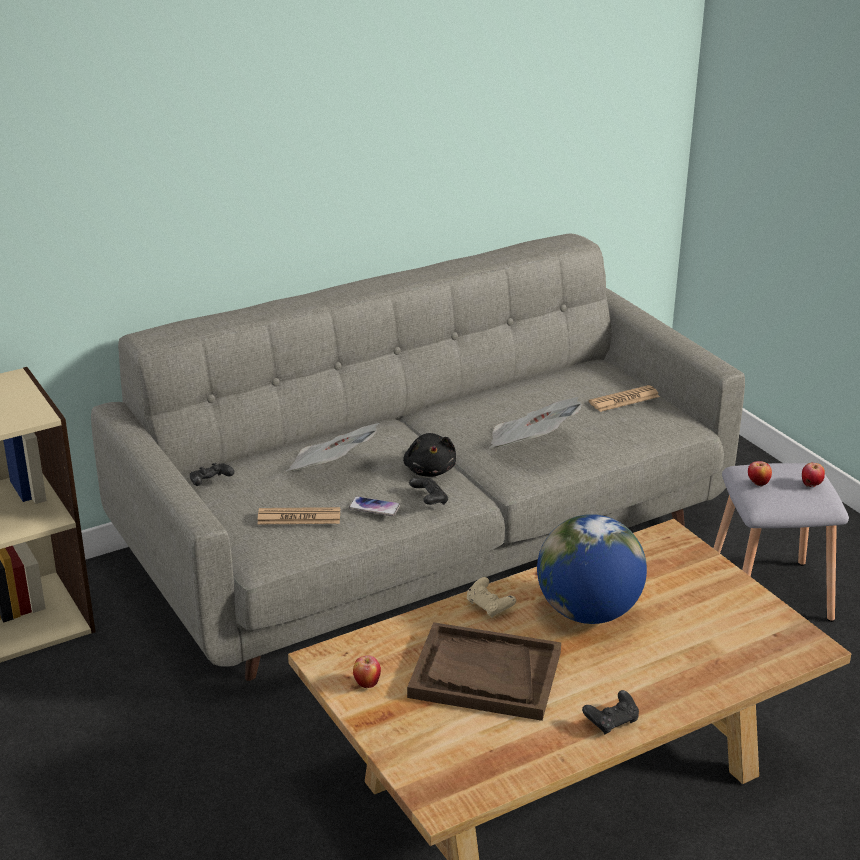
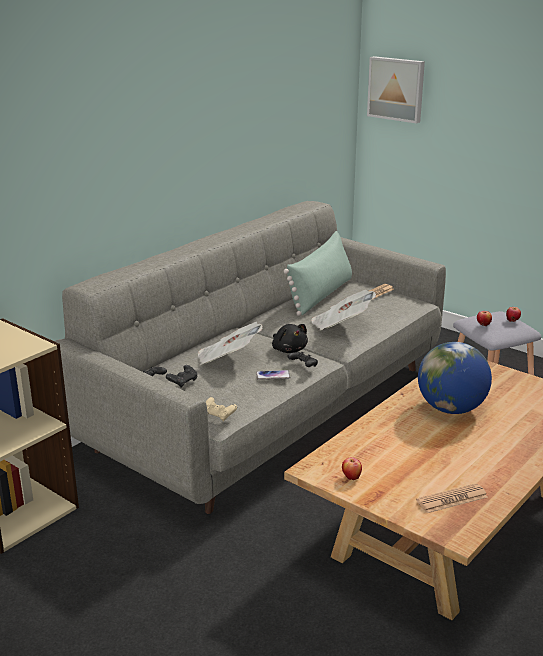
camera: 20 degrees left, 5 degrees down
newspaper [258,507,340,524] -> newspaper moved to [416,483,488,513]
brown tray [407,622,561,721] -> none
beige game controller [467,577,516,618] -> beige game controller moved to [206,397,237,421]
black game controller [582,690,639,734] -> black game controller moved to [166,365,197,388]
none -> green pillow [284,231,352,316]
none -> picture [367,56,425,124]

